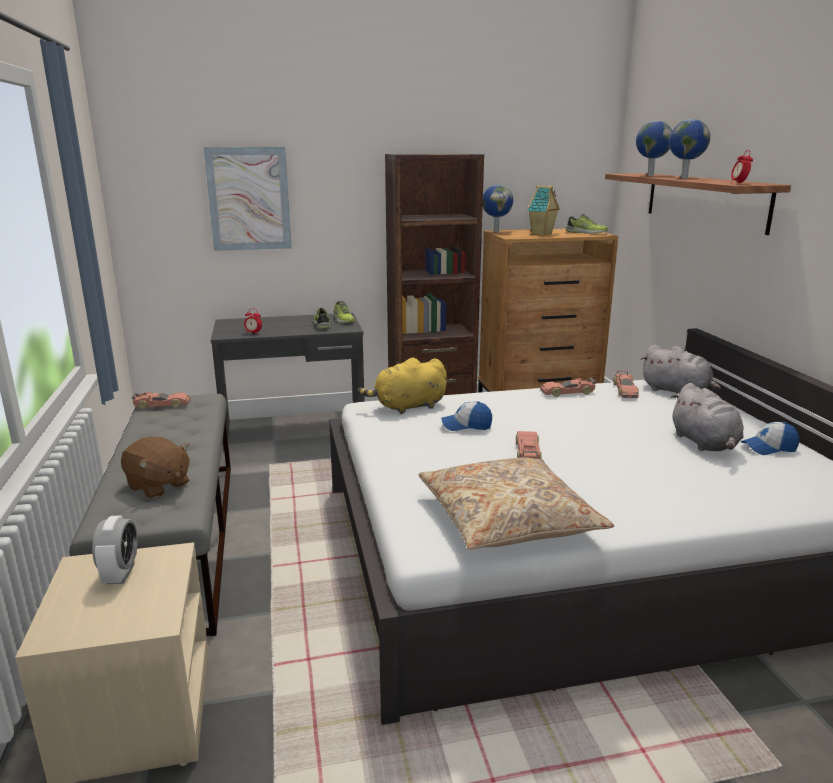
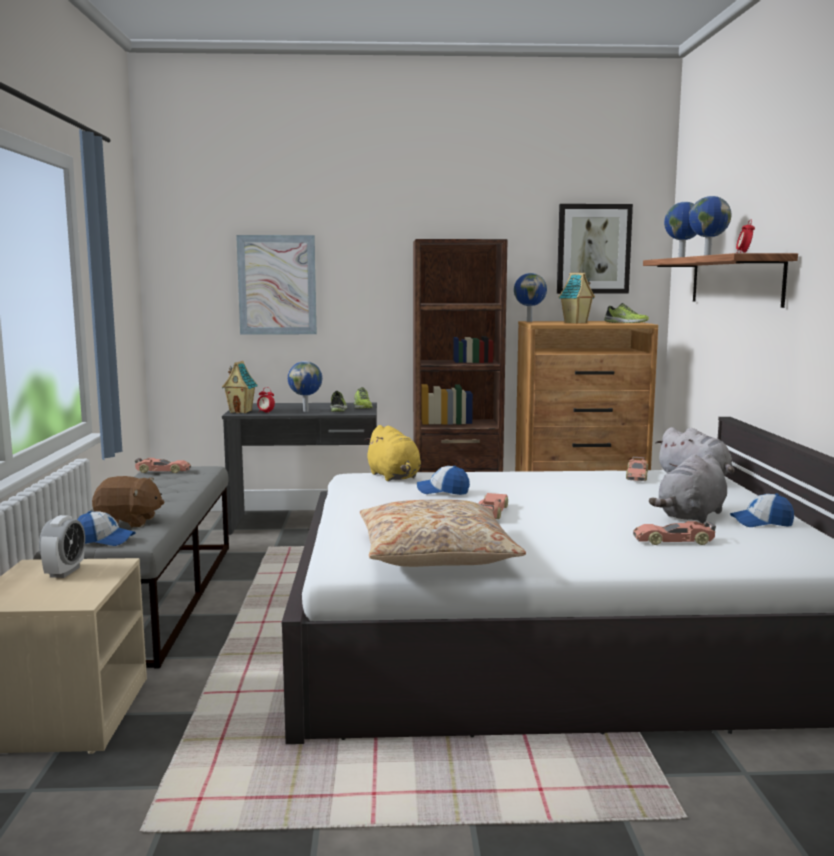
camera: 10 degrees right, 10 degrees down
brown plush toy [121,437,190,498] -> brown plush toy turned 45 degrees counterclockwise [92,476,164,527]
yellow plush toy [358,358,447,414] -> yellow plush toy turned 105 degrees counterclockwise [364,425,421,481]
toy car [540,378,596,397] -> toy car moved to [633,521,716,545]
grey plush toy [670,383,744,451] -> grey plush toy turned 45 degrees clockwise [649,454,727,523]
none -> cap [77,511,136,546]
none -> toy house [222,361,258,413]
none -> globe [288,361,322,412]
none -> picture [557,204,633,294]

